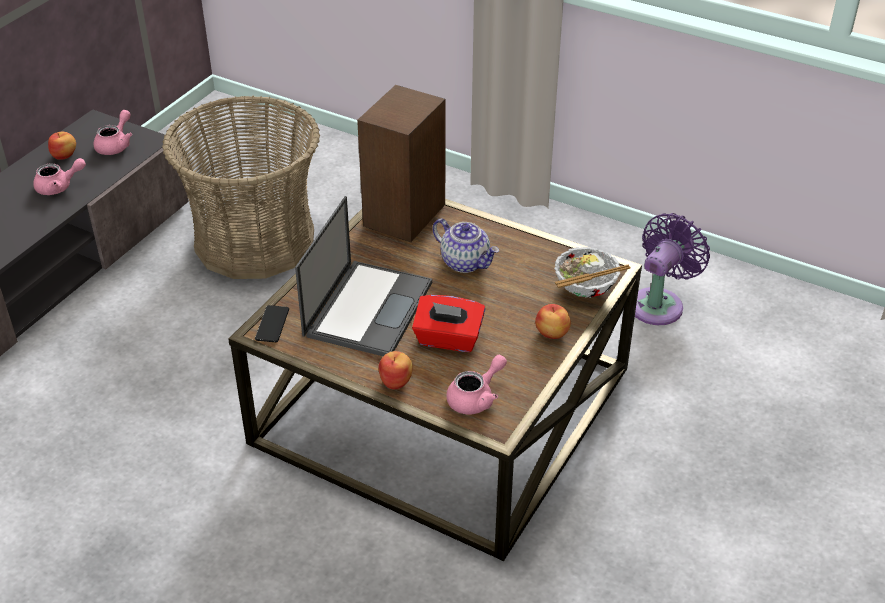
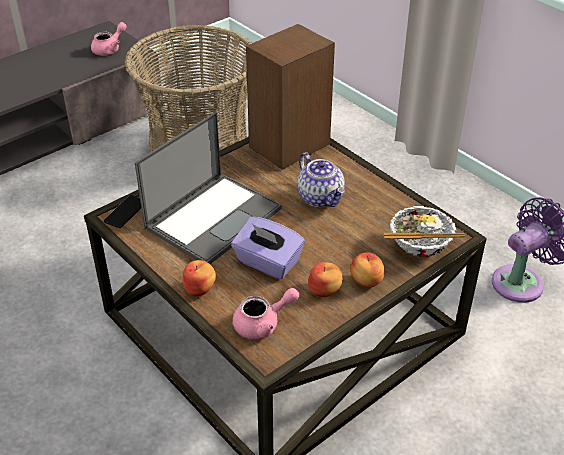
camera: 20 degrees right, 0 degrees up
pink teapot [33,158,86,195] -> none
apple [48,132,76,160] -> apple moved to [308,262,343,297]
red tissue box [412,295,485,352] -> purple tissue box [231,216,305,279]

